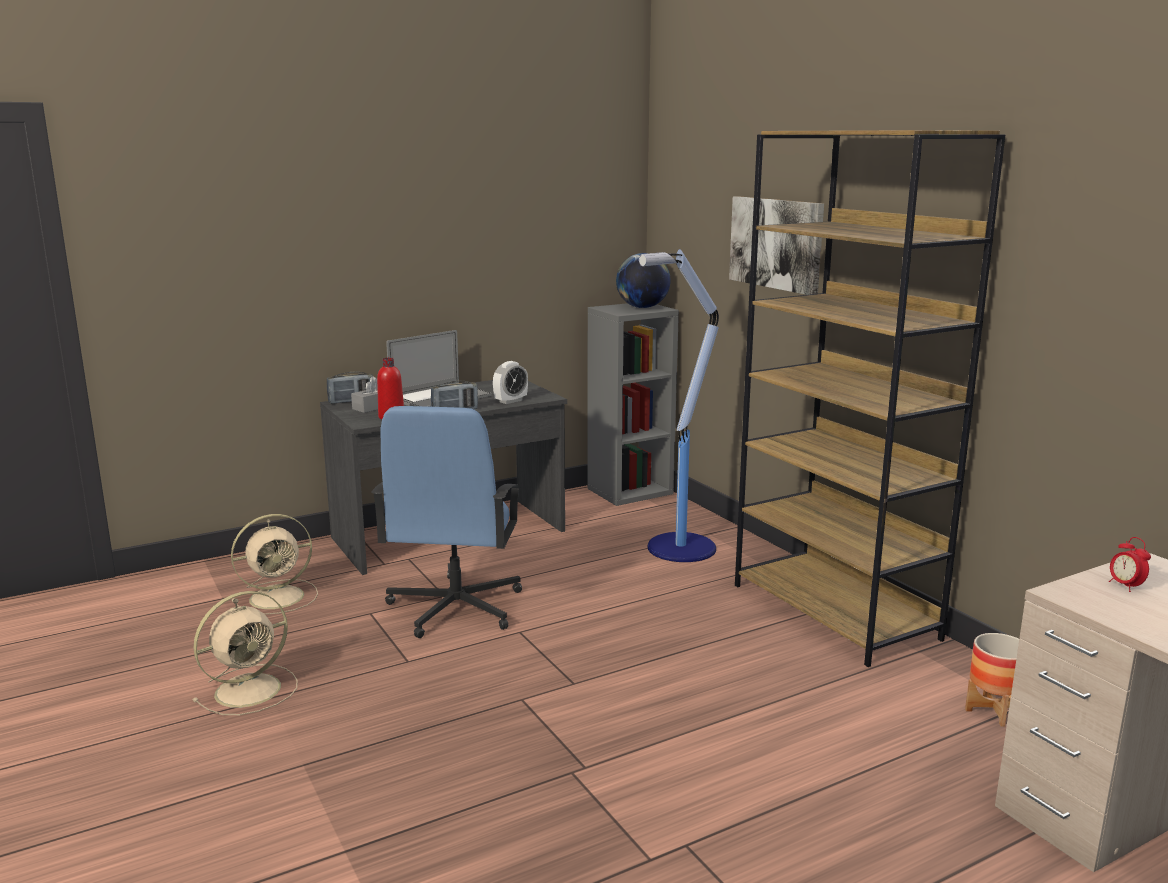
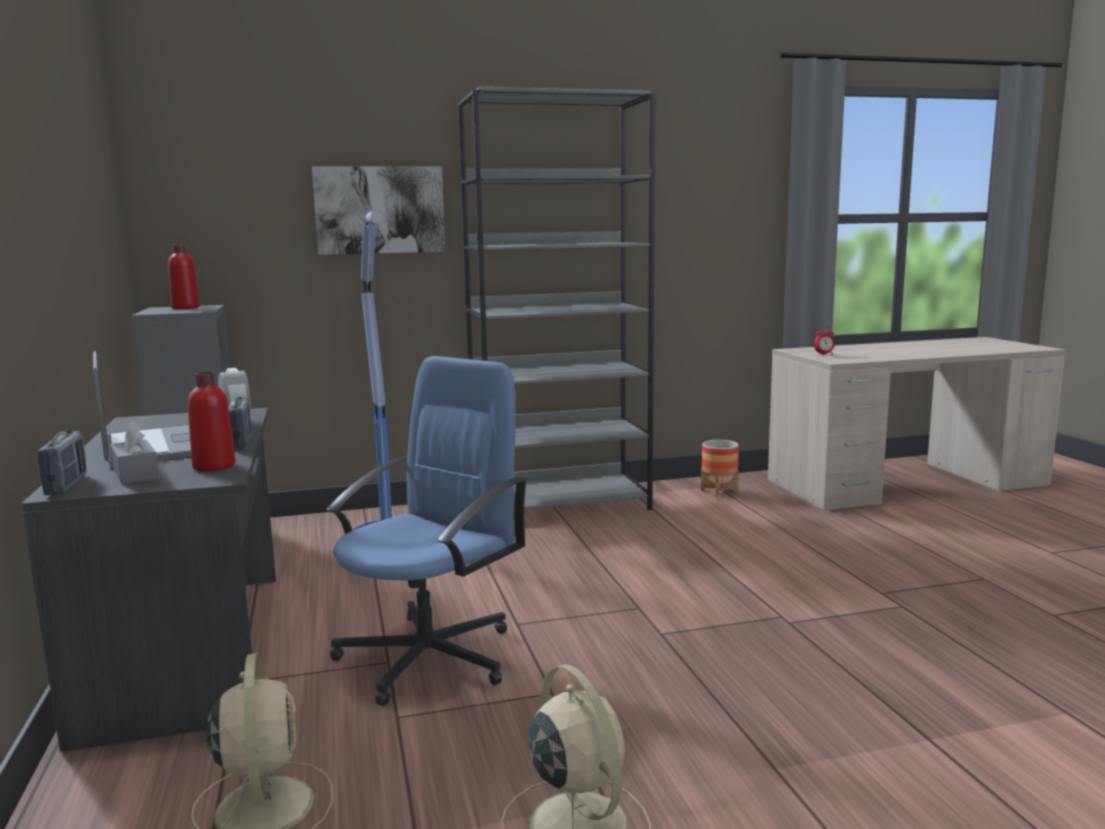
camera: 75 degrees left, 5 degrees down
blue office chair [372,406,522,638] -> blue office chair turned 75 degrees counterclockwise [326,356,528,706]
globe [616,253,671,308] -> red bottle [168,245,200,309]
brown bookcase [735,130,1005,667] -> grey bookcase [458,87,656,511]

